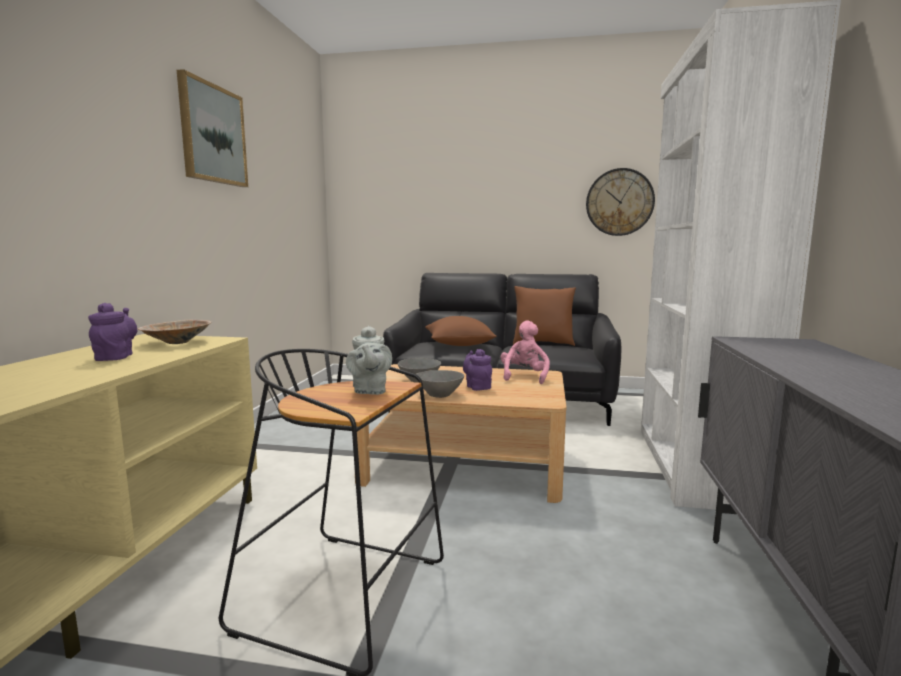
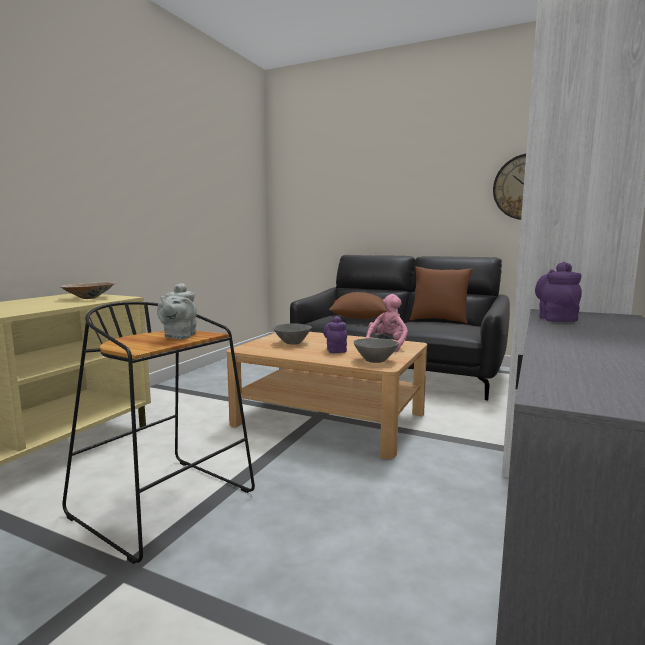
camera: 15 degrees right, 0 degrees up
purple teapot [88,303,137,361] -> purple teapot moved to [535,262,582,322]
picture [177,69,248,187] -> none
grey bowl [416,370,464,398] -> grey bowl moved to [354,338,398,363]

